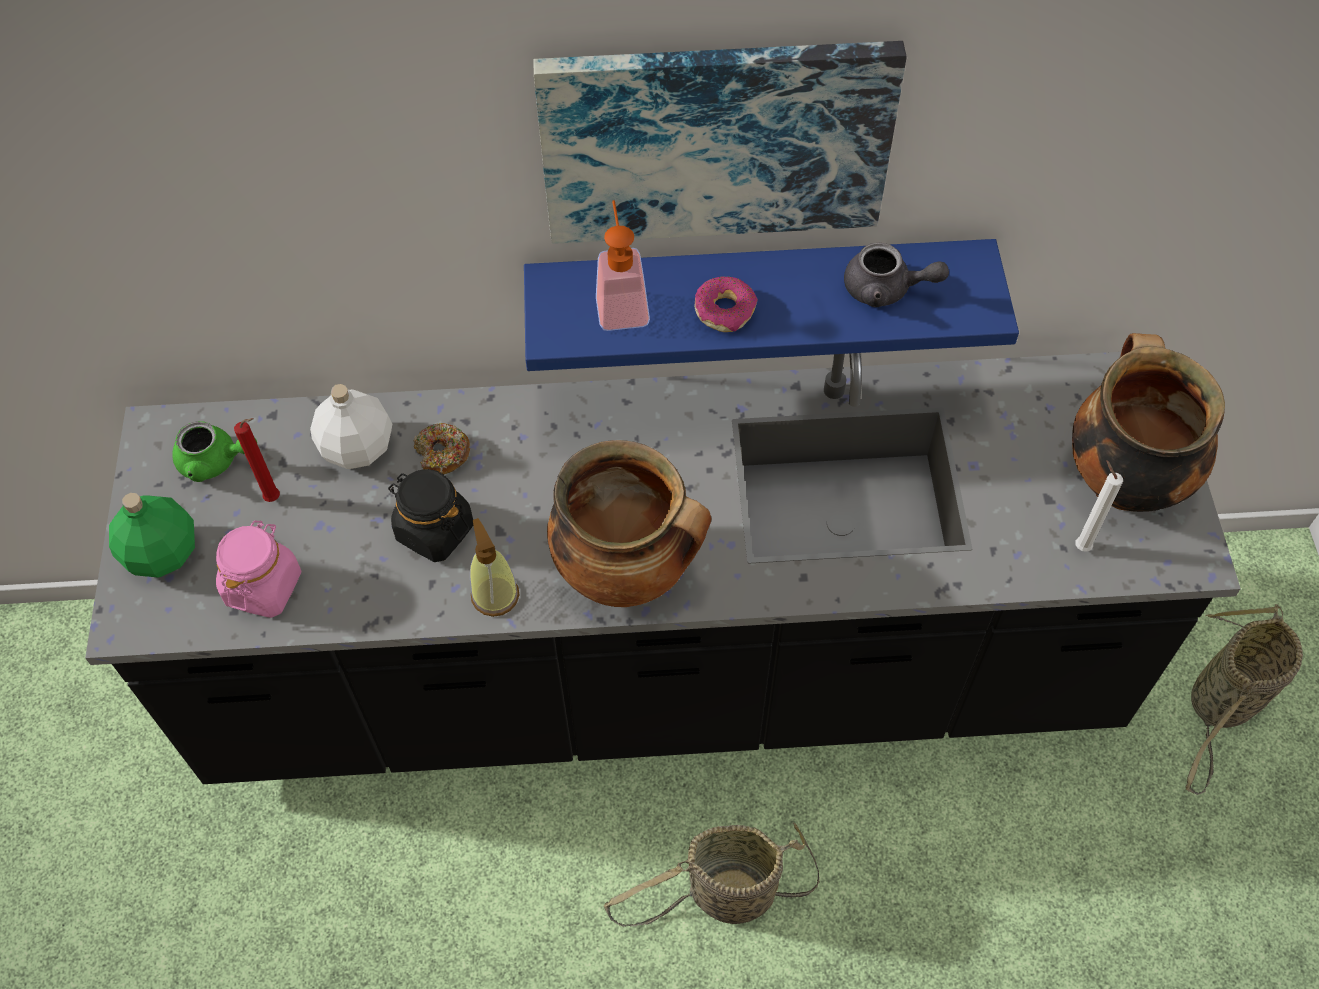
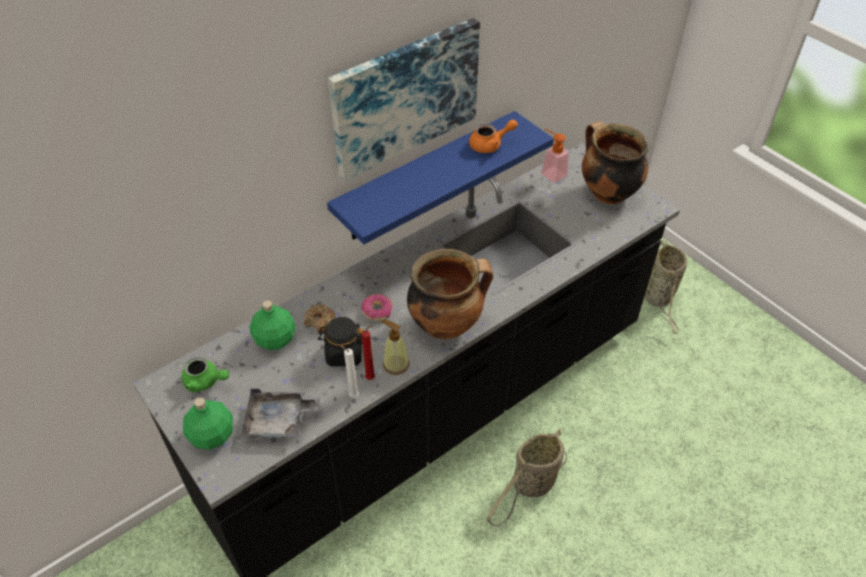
camera: 35 degrees left, 10 degrees down
green teapot [172,421,257,482] -> green teapot turned 45 degrees clockwise [181,357,229,392]
pink jar [216,520,301,618] -> grey tray [241,388,320,438]
red candle [234,418,280,502] -> red candle moved to [362,324,375,380]
white bottle [310,384,392,469] -> green bottle [250,300,296,350]
soap dispenser [596,200,650,331] -> soap dispenser moved to [541,128,569,183]
donut [694,276,758,332] -> donut moved to [361,294,392,321]
grey teapot [844,243,949,307] -> orange teapot [469,119,518,153]
white candle [1075,460,1123,552] -> white candle moved to [339,345,359,398]

